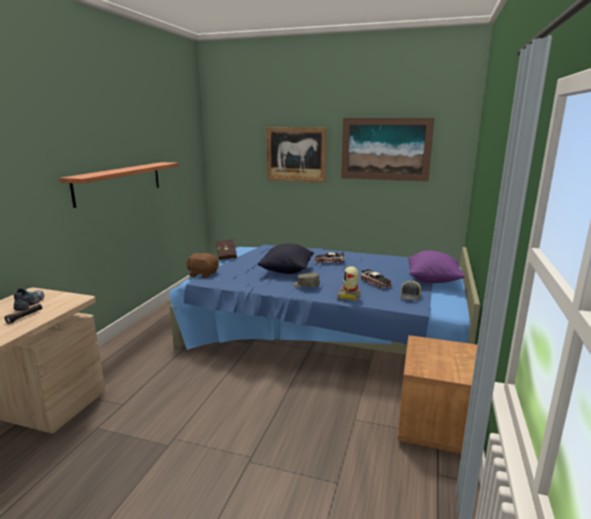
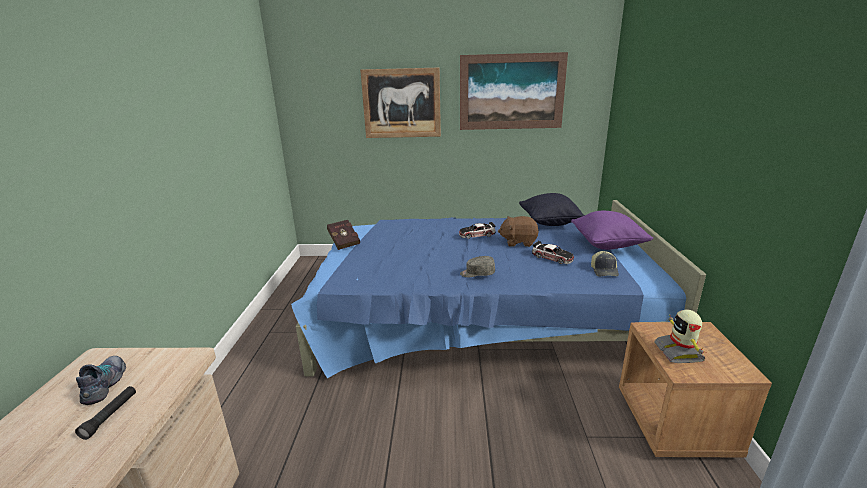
camera: 15 degrees left, 5 degrees up
shelf [59,162,179,208] -> none
brown plush toy [187,253,219,278] -> brown plush toy moved to [498,216,539,247]
black pillow [258,243,314,274] -> black pillow moved to [519,193,585,226]
toy robot [336,266,361,301] -> toy robot moved to [654,310,706,363]

